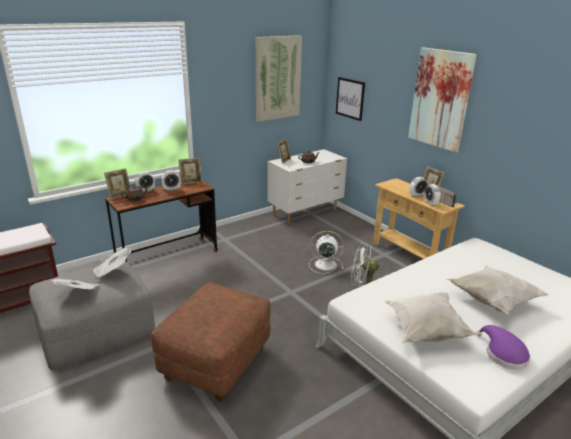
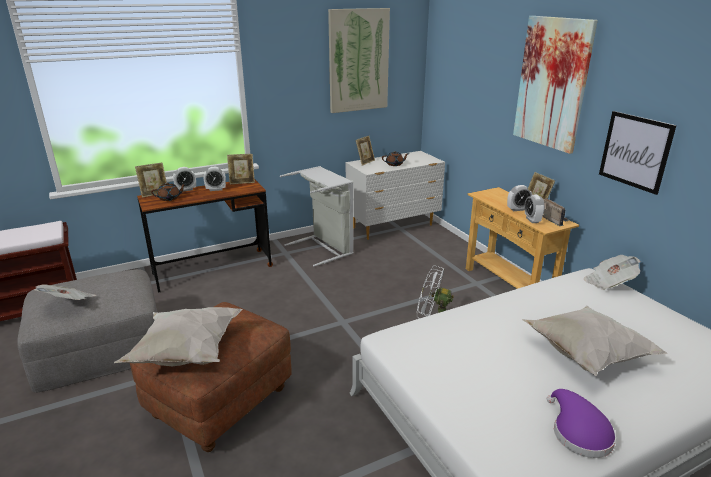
camera: 10 degrees right, 0 degrees up
newspaper [93,247,131,279] -> newspaper moved to [584,255,640,290]
white fan [309,231,344,273] -> none
picture [336,77,365,121] -> picture moved to [599,111,676,195]
white pillow [384,292,478,343] -> white pillow moved to [114,307,242,366]
none -> grey laundry basket [280,166,353,267]

